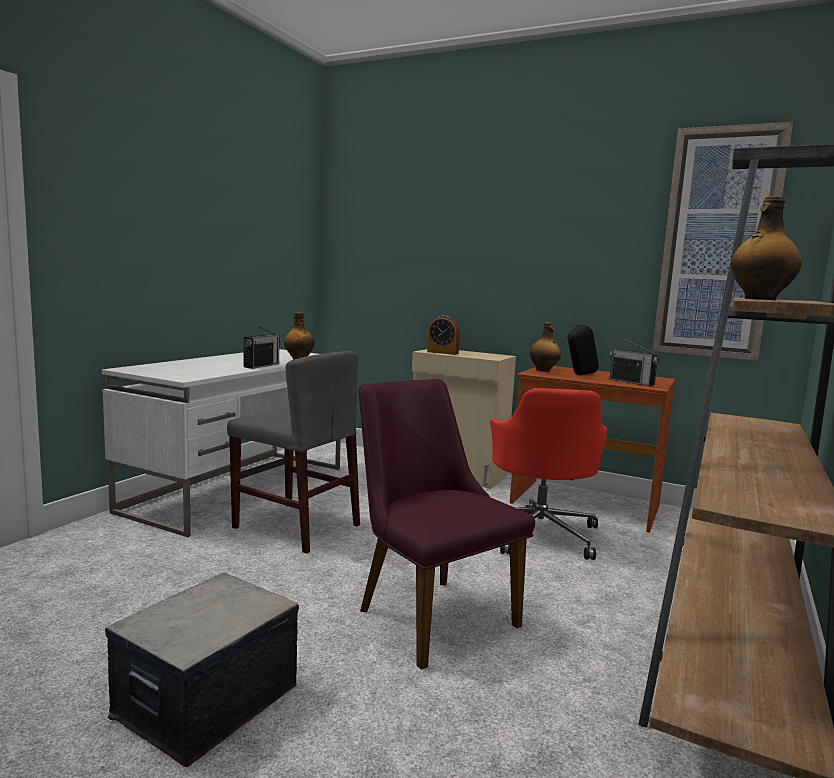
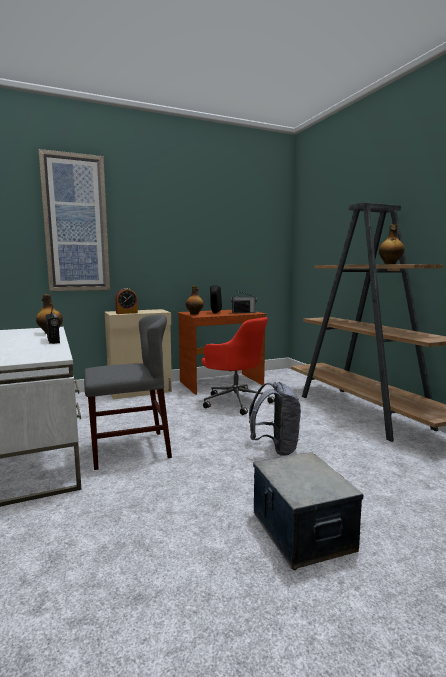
camera: 50 degrees left, 0 degrees up
purple chair [358,379,535,670] -> grey backpack [249,382,301,456]
picture [652,122,793,361] -> picture moved to [39,149,110,291]

